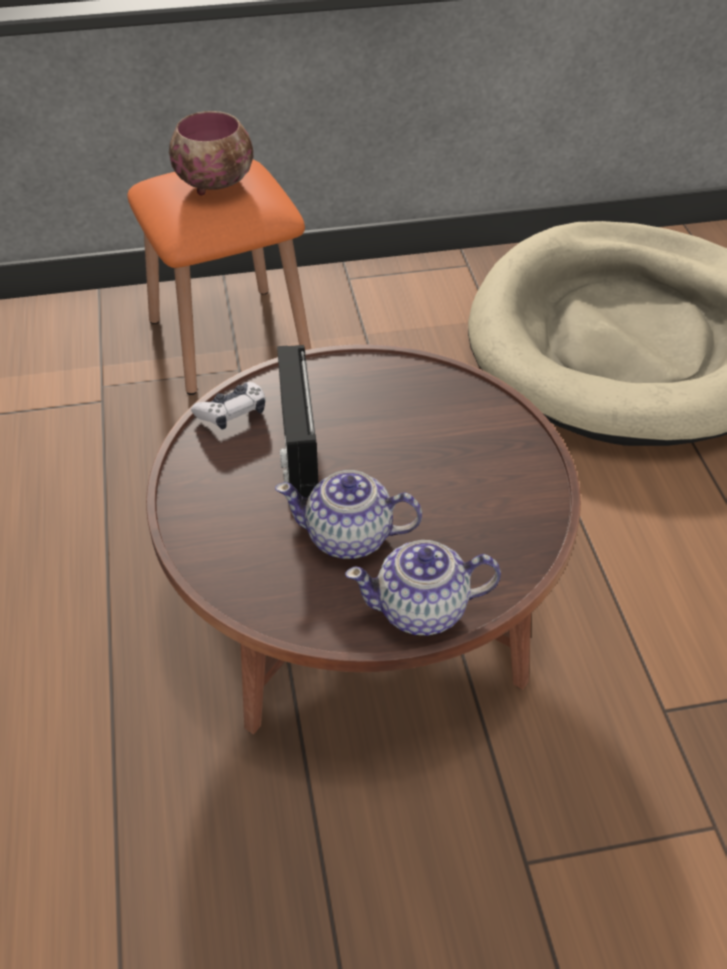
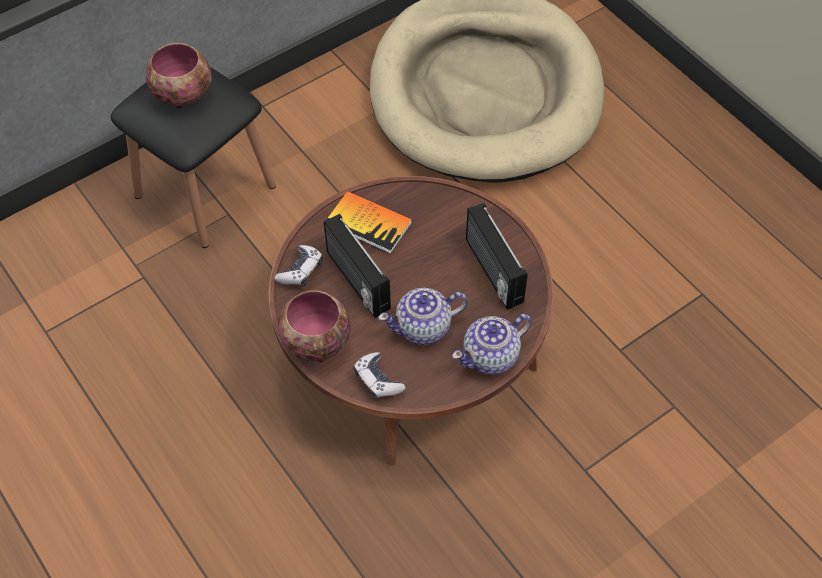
camera: 25 degrees left, 10 degrees up
orange stool [127,160,311,395] -> black stool [111,67,276,248]
none -> bowl [278,291,350,362]
none -> book [326,191,412,254]
none -> game controller [354,352,405,399]
none -> radio [466,203,528,310]

